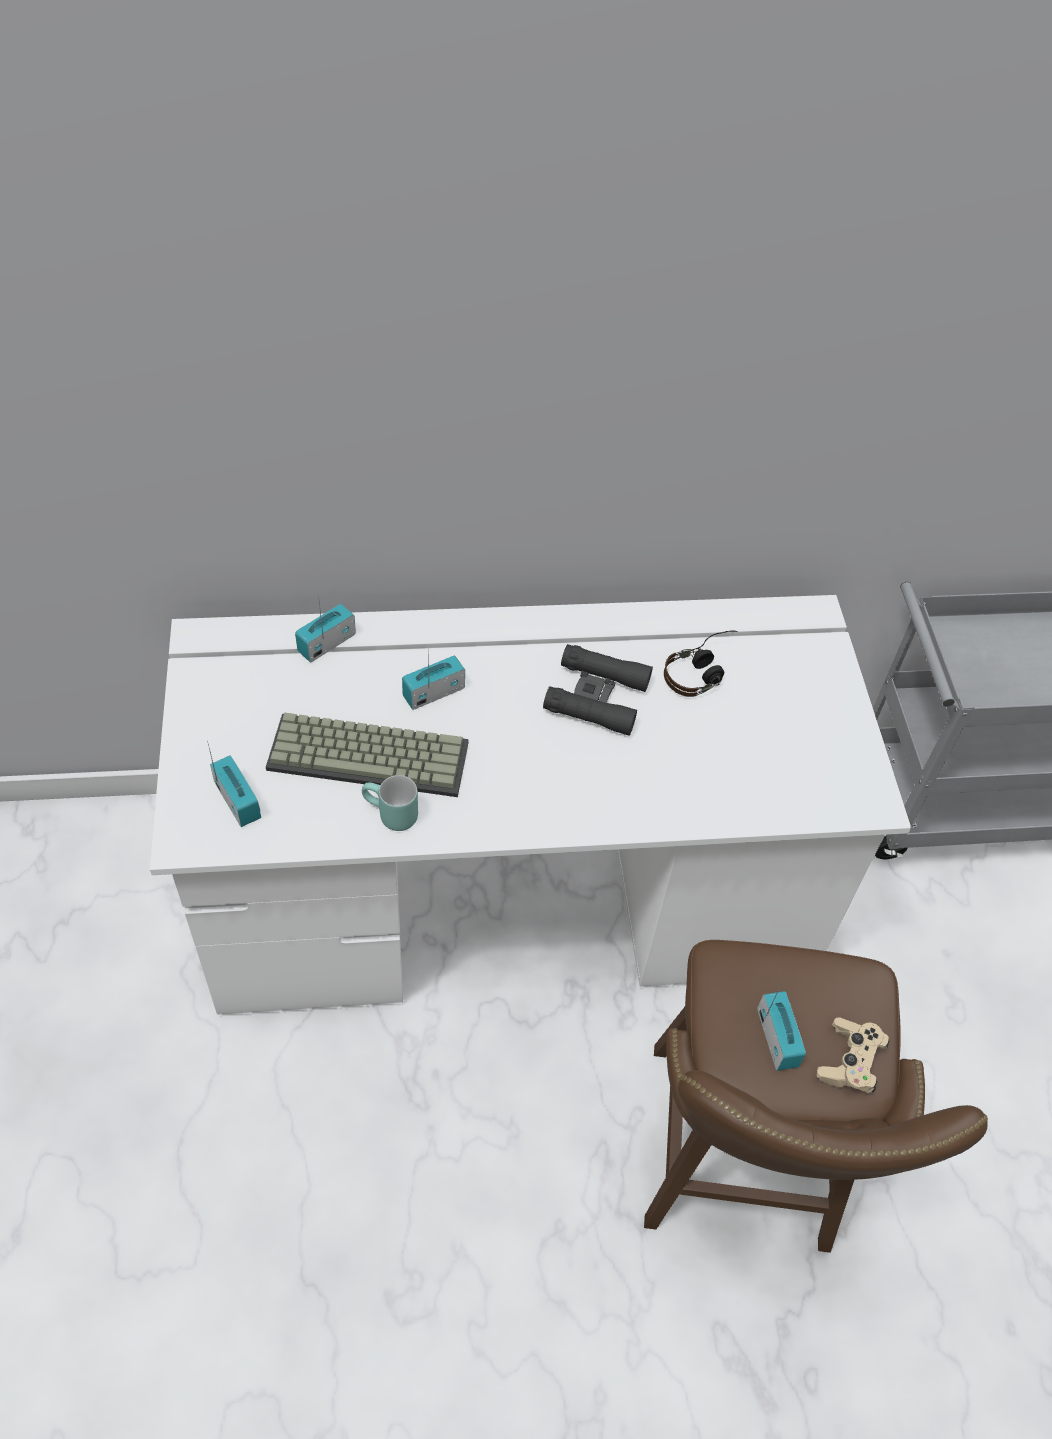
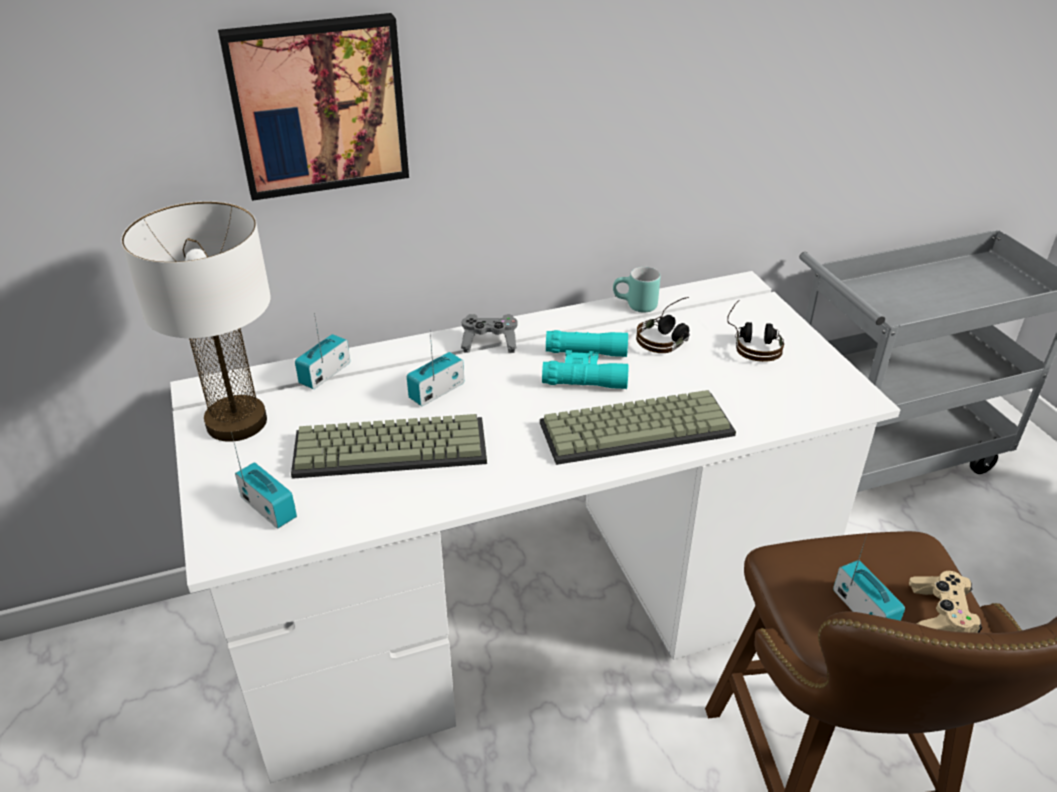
camera: 10 degrees left, 15 degrees down
turquoise mug [362,775,418,831] -> turquoise mug moved to [613,267,660,313]
black binoculars [543,644,653,736] -> turquoise binoculars [542,330,628,389]
none -> table lamp [121,201,271,442]
none -> picture [218,13,409,201]
none -> grey game controller [461,314,518,353]
none -> keyboard [540,390,736,465]
none -> headphones [727,300,784,362]

